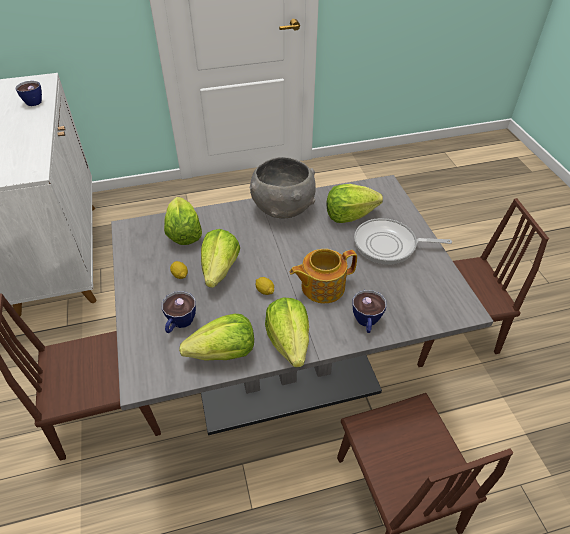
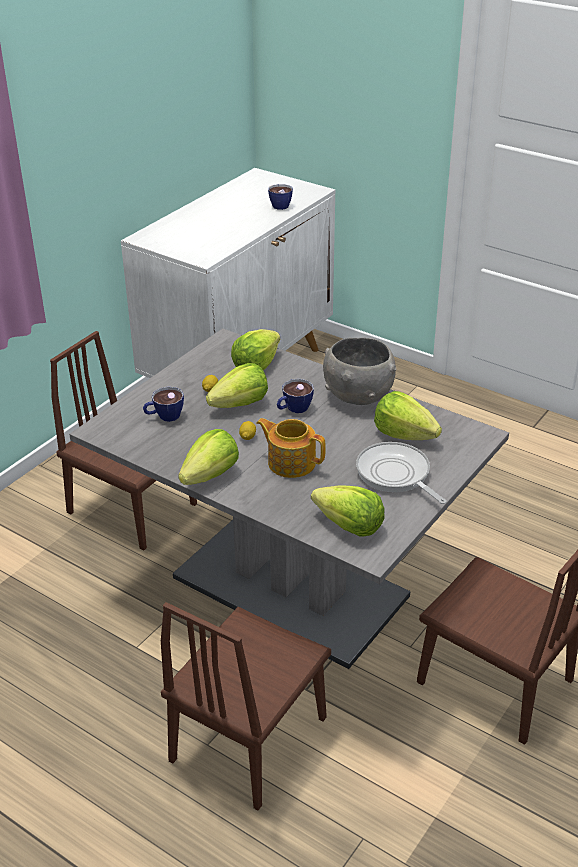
camera: 50 degrees right, 10 degrees down
lettuce [179,314,254,361] -> lettuce moved to [311,486,385,537]
cup [353,290,387,333] -> cup moved to [277,379,314,413]

